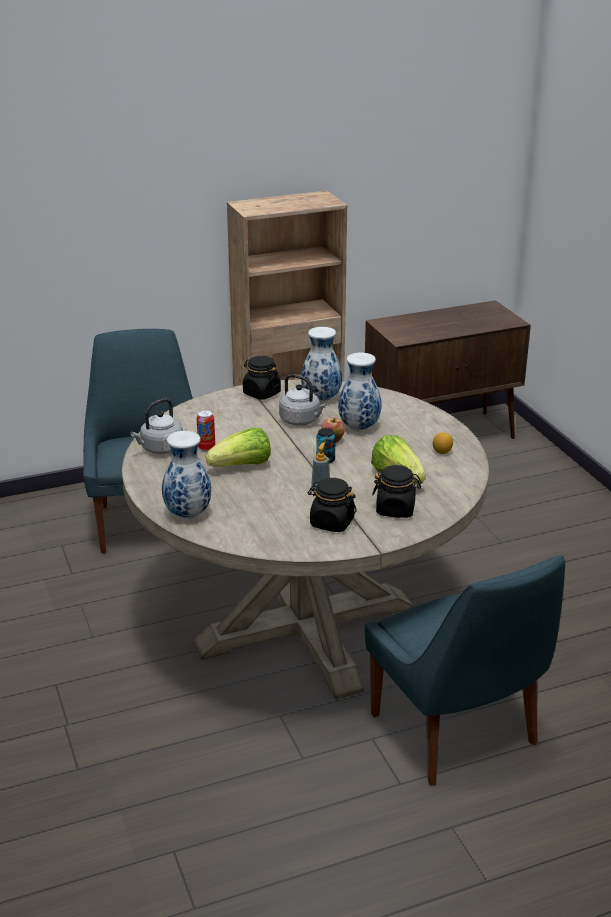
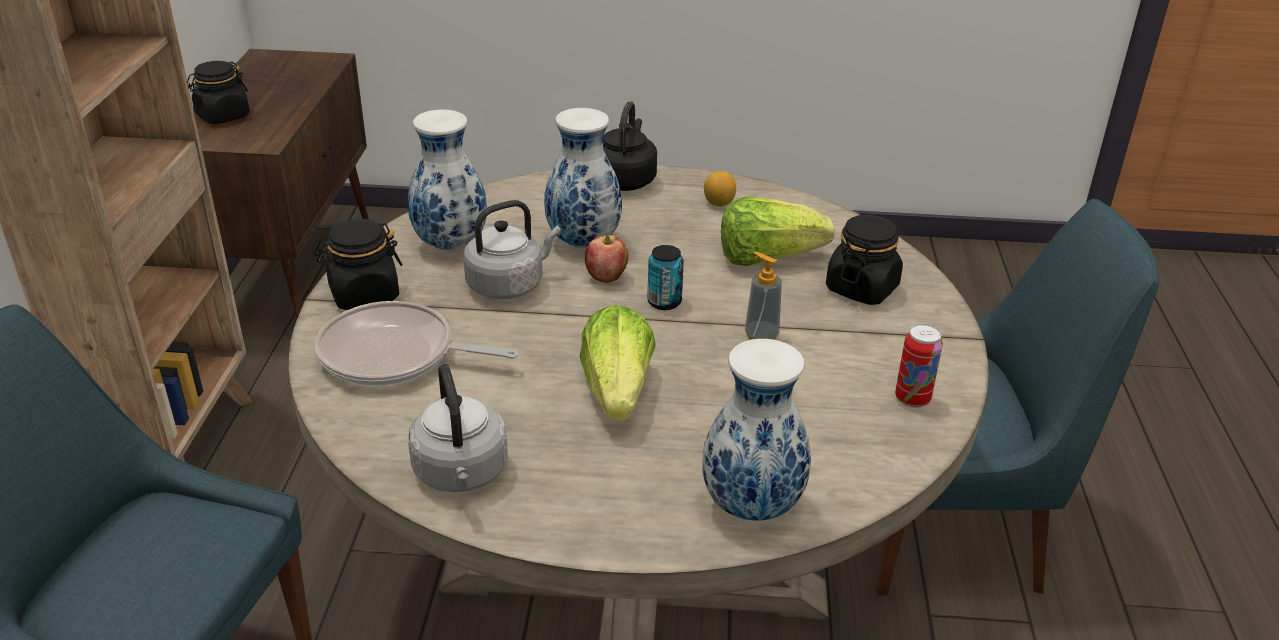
camera: 65 degrees left, 5 degrees up
can [197,410,215,451] -> can moved to [895,324,943,408]
black jar [308,478,357,532] -> black jar moved to [187,61,250,124]
none -> frying pan [315,301,519,386]
none -> black kettle [603,101,657,191]

